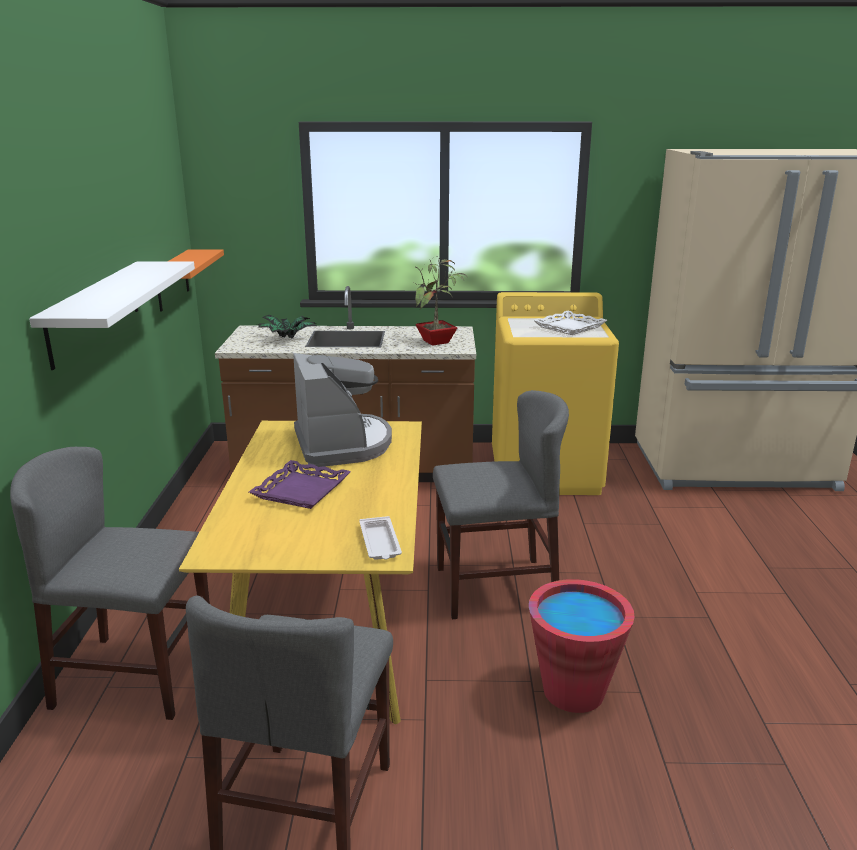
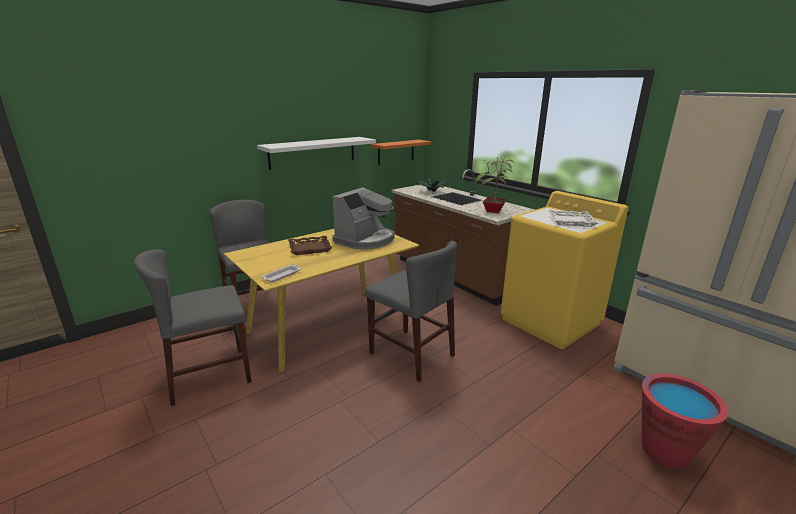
camera: 50 degrees right, 0 degrees up
purple tray [249,460,351,509] -> brown tray [288,236,332,255]
red bucket [529,579,635,713] -> red bucket moved to [642,373,728,469]

